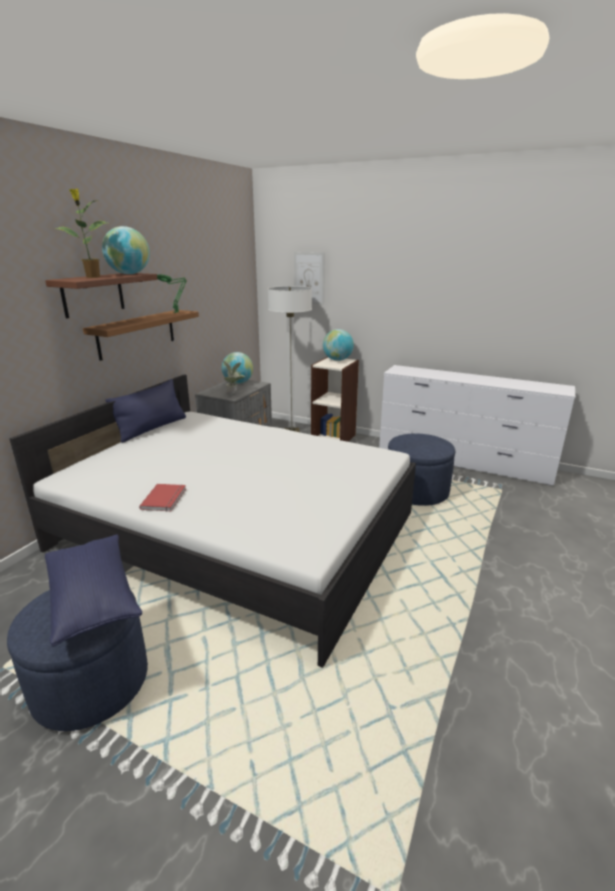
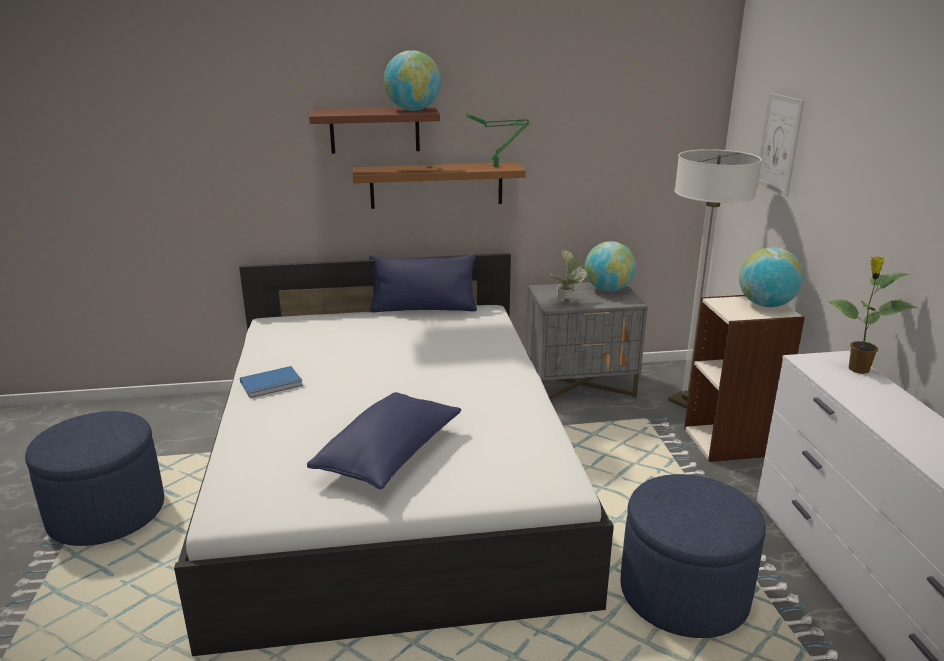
camera: 55 degrees right, 0 degrees up
blue pillow [45,535,142,647] -> blue pillow moved to [307,392,461,489]
potted plant [55,189,107,278] -> potted plant moved to [828,256,916,374]
red book [139,484,186,512] -> blue book [240,366,303,398]

